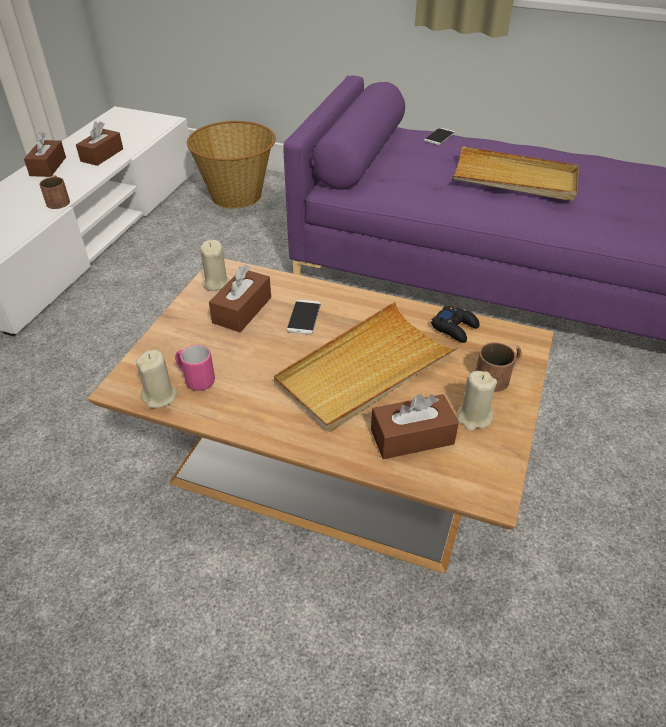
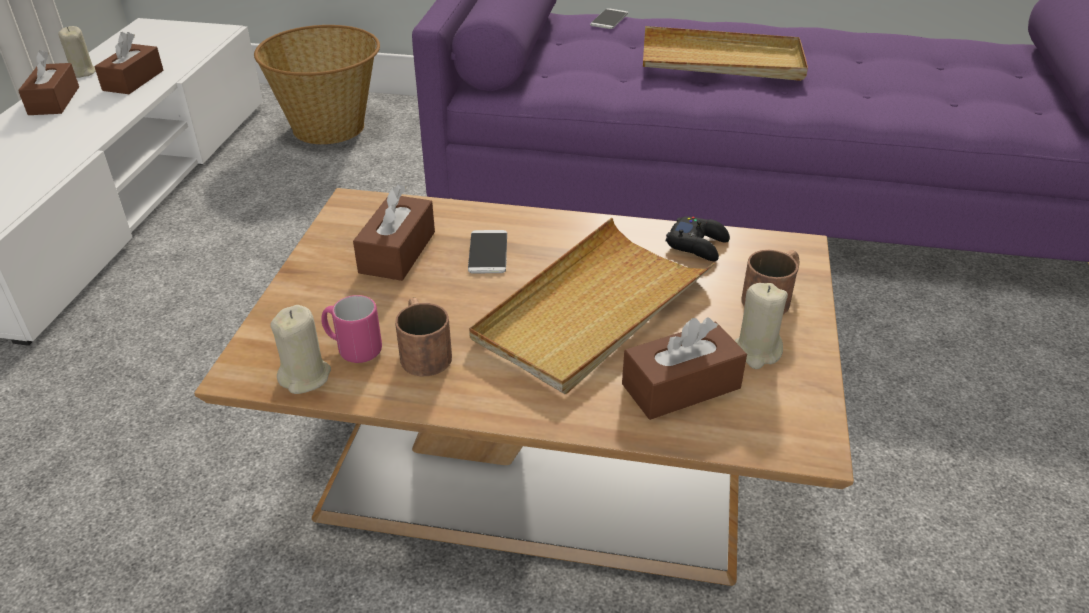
camera: 10 degrees left, 5 degrees down
brown mug [39,175,70,209] -> brown mug moved to [395,298,452,376]
beige candle [200,240,230,291] -> beige candle moved to [58,26,96,78]

